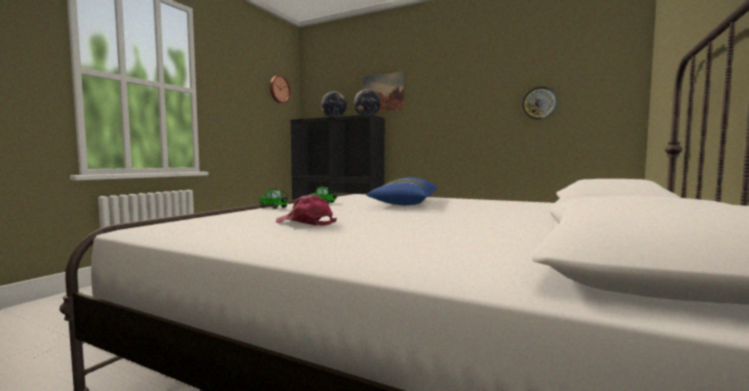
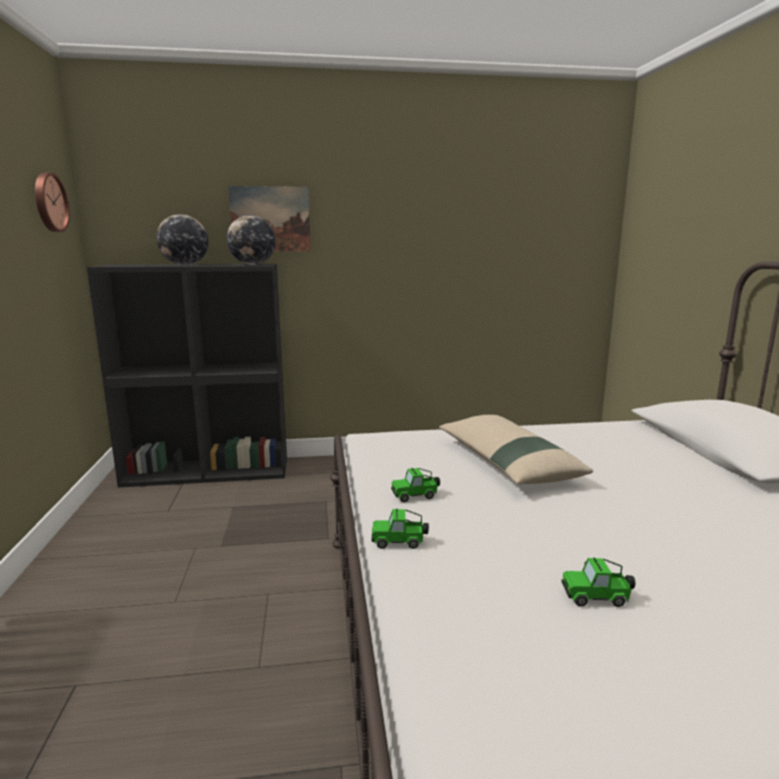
camera: 35 degrees left, 10 degrees up
pink cap [276,194,337,226] -> toy car [561,558,635,607]
blue pillow [366,177,437,205] -> beige pillow [439,415,593,484]
wall clock [522,87,557,120] -> none

